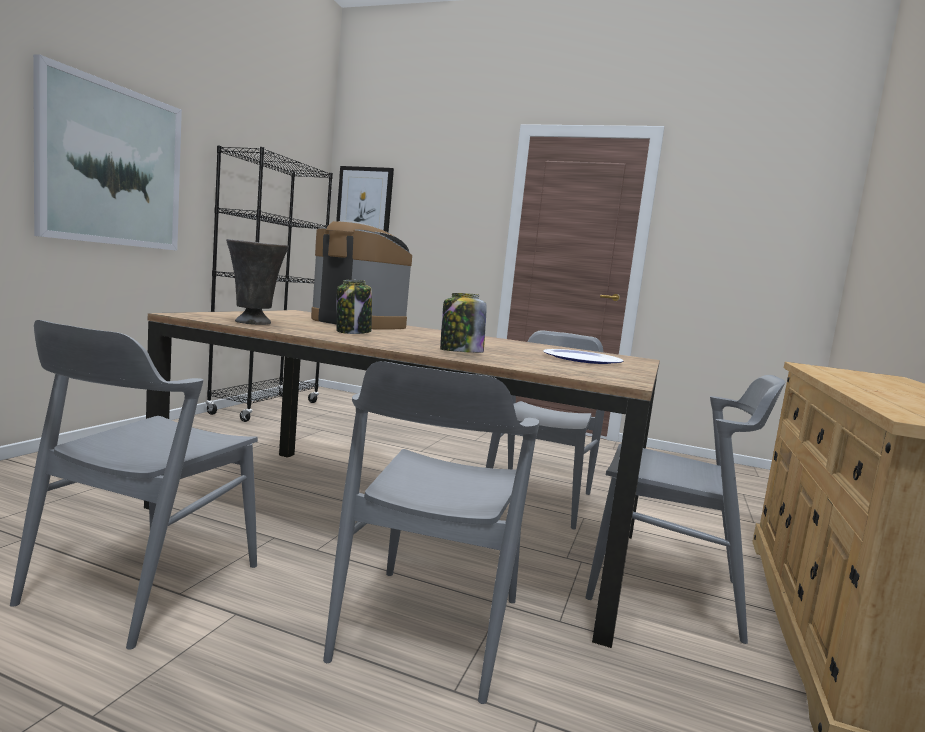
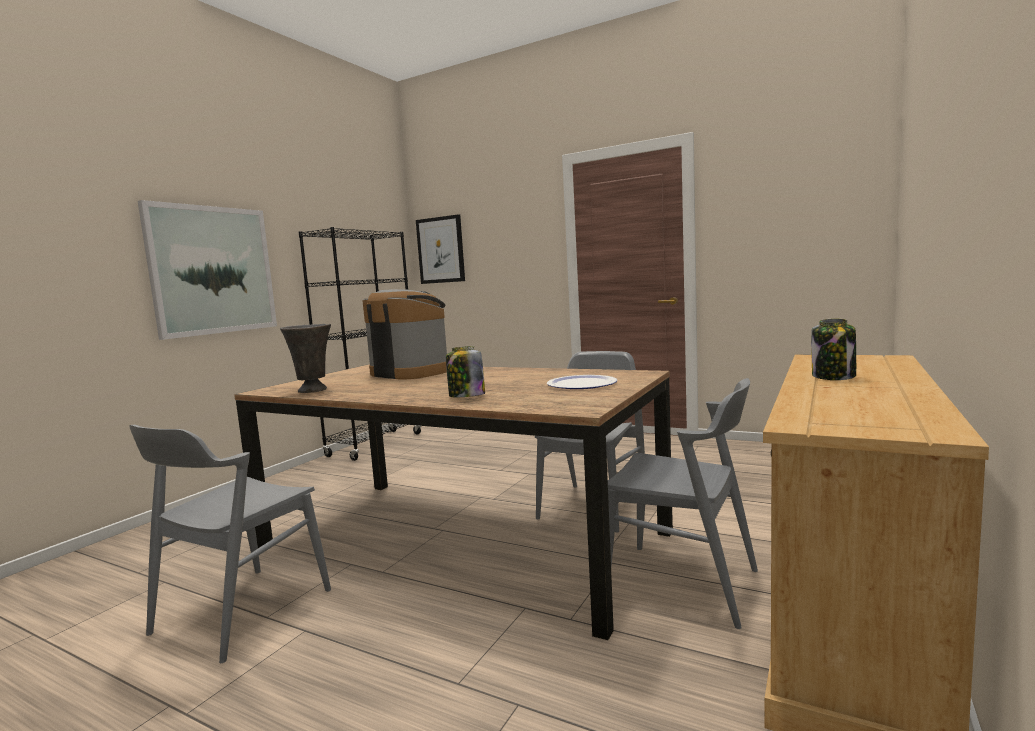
camera: 10 degrees right, 0 degrees up
grey chair [323,361,540,704] -> none
jar [336,280,372,334] -> jar moved to [811,319,856,380]

